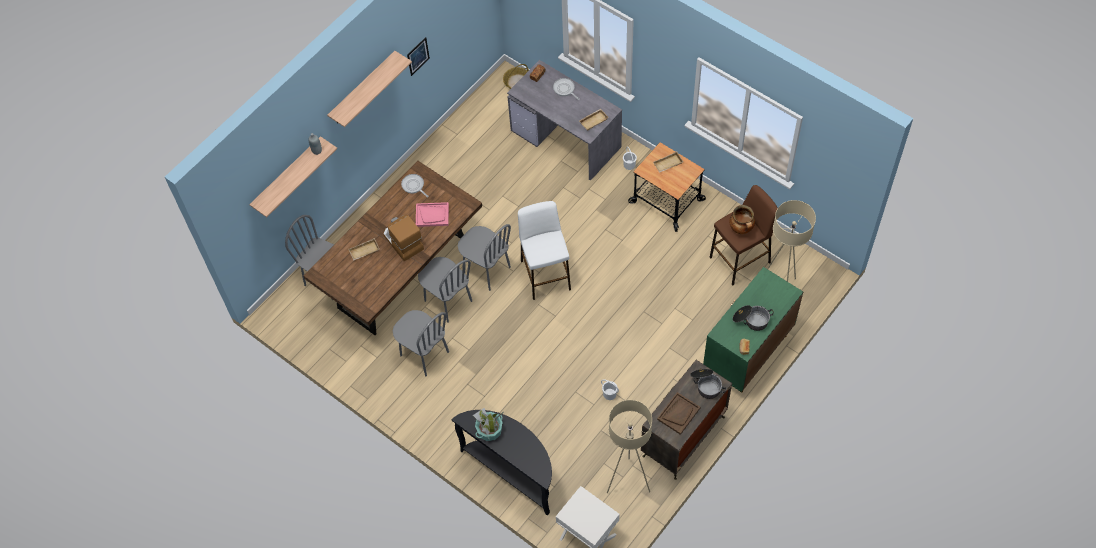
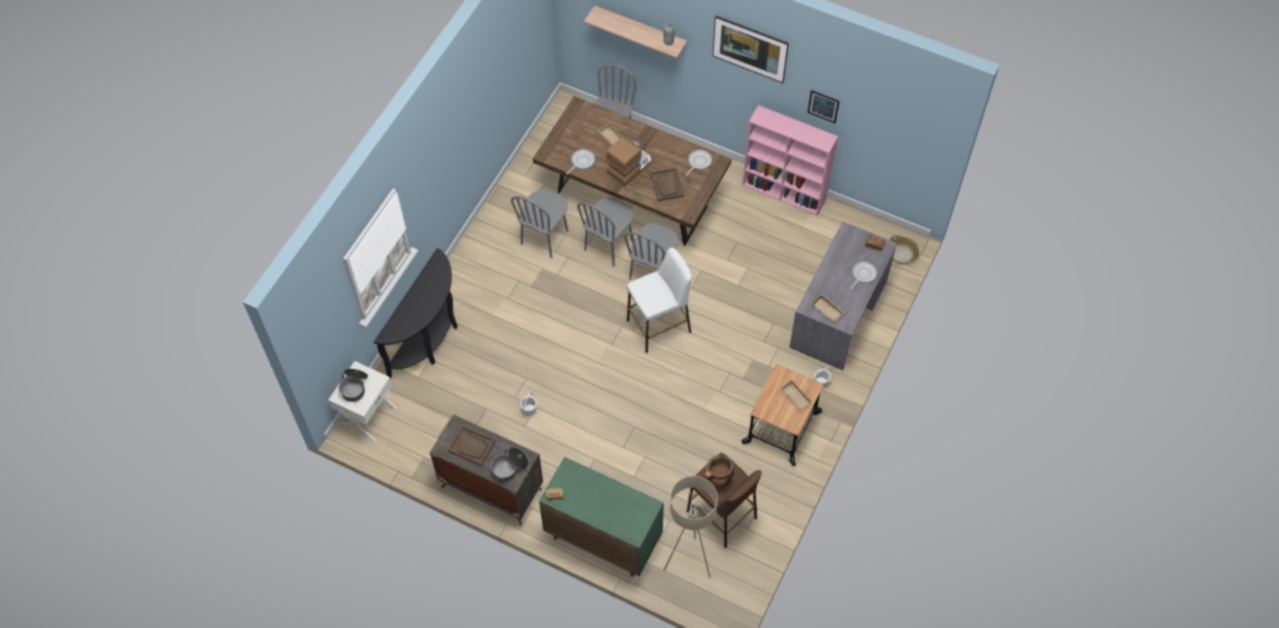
camera: 75 degrees right, 0 degrees up
shelf [327,51,412,127] -> picture [712,16,789,83]
pink tray [416,202,449,227] -> brown tray [650,167,684,202]
potted plant [473,408,504,441] -> none
beige floor lamp [607,400,652,493] -> none
cooking pot [733,305,774,331] -> cooking pot moved to [339,369,368,402]
none -> frying pan [566,149,595,175]
none -> pink bookcase [742,105,838,216]

